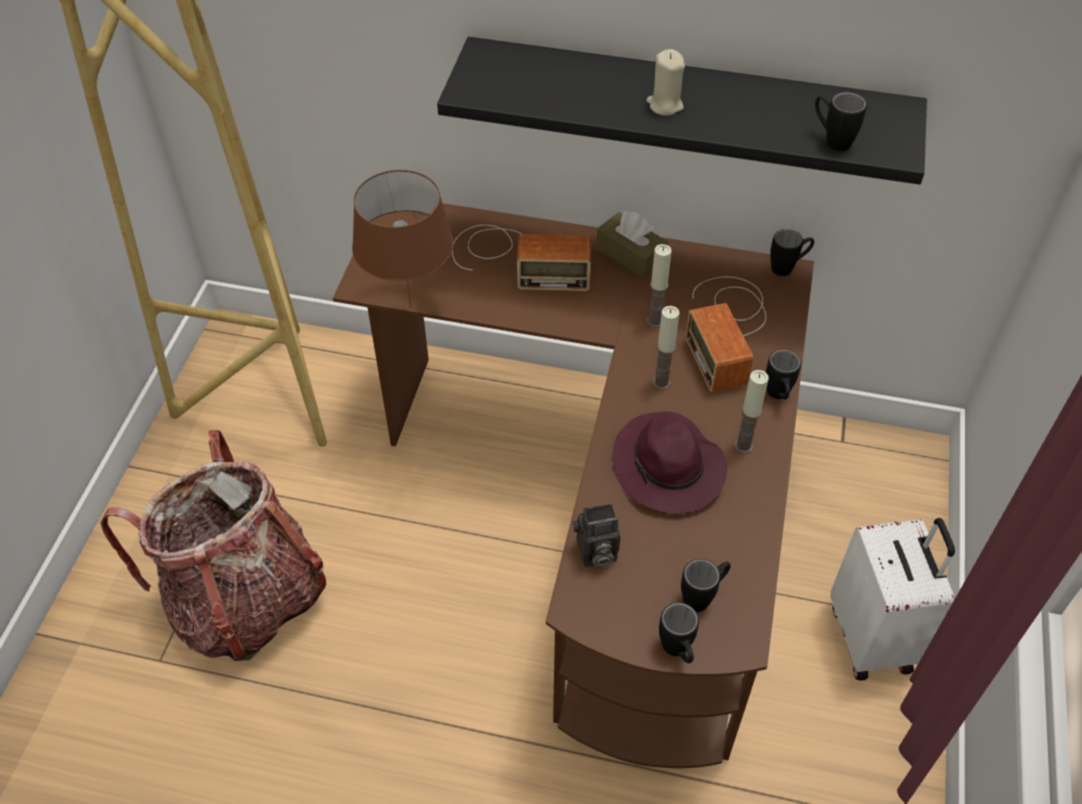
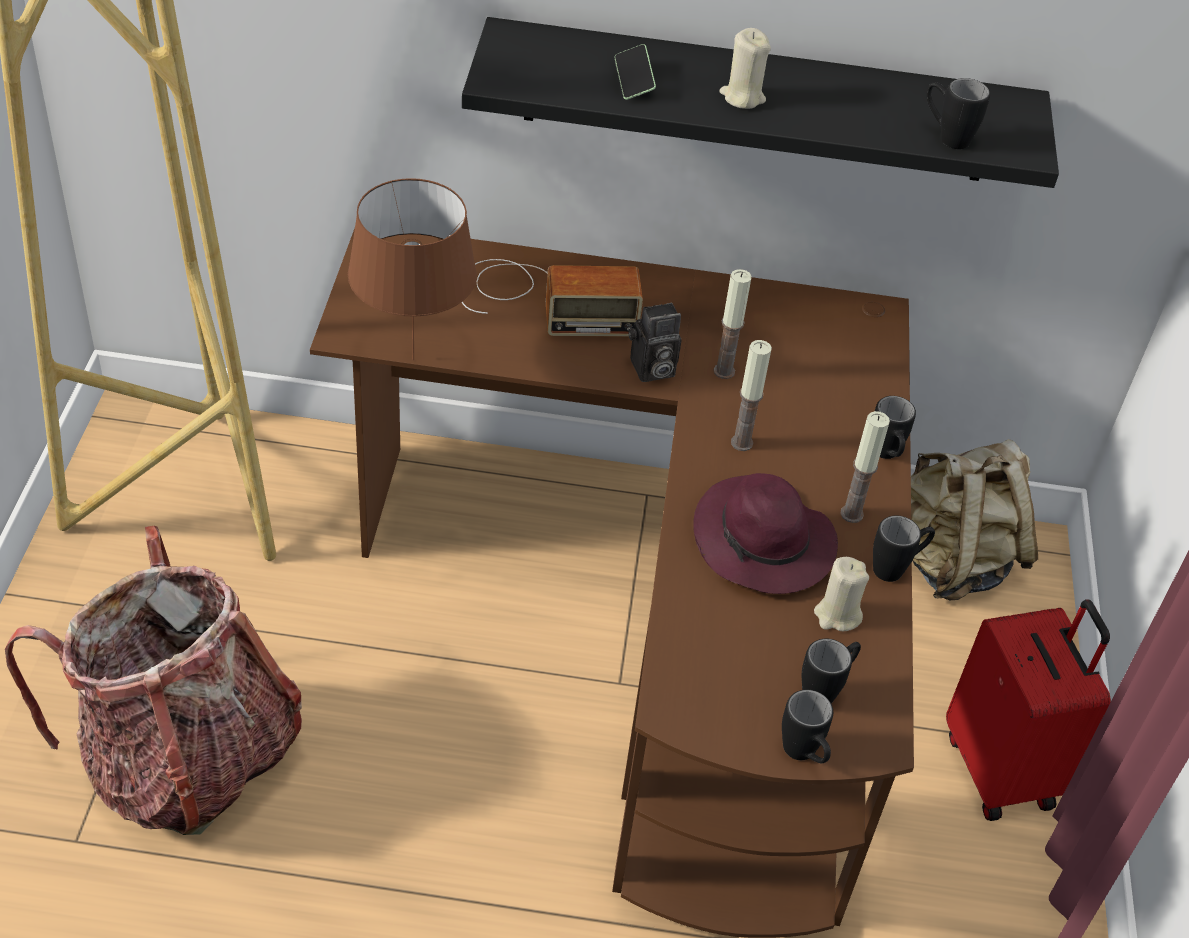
camera: 10 degrees left, 5 degrees down
camera [573,503,620,567] -> camera moved to [629,302,682,382]
brown tissue box [596,211,668,279] -> none
radio [686,276,766,392] -> none
black mug [770,229,814,276] -> black mug moved to [873,515,935,582]
white suitcase [831,518,955,681] -> red suitcase [946,599,1111,821]
none -> phone [614,44,656,100]
none -> beige candle [814,557,869,632]
none -> beige backpack [911,439,1038,600]

